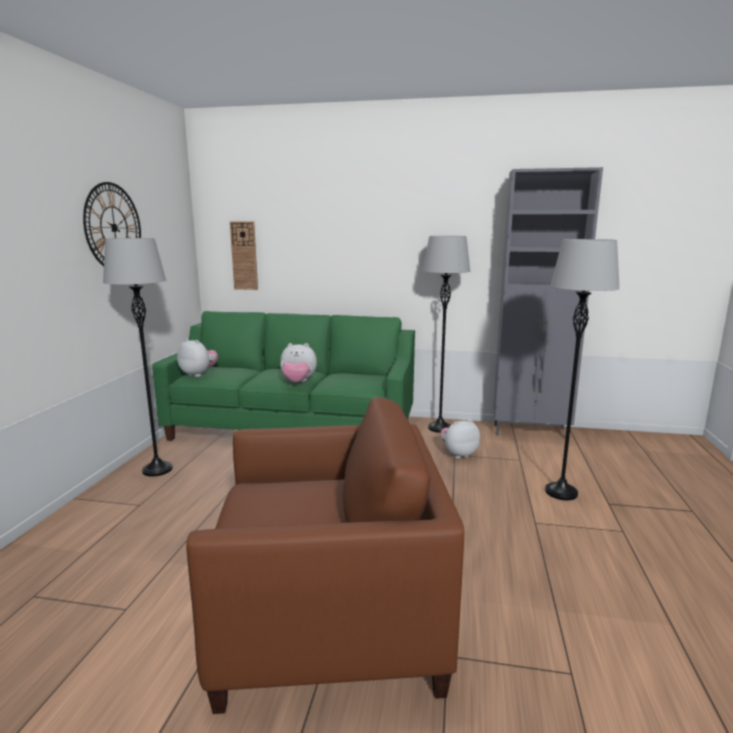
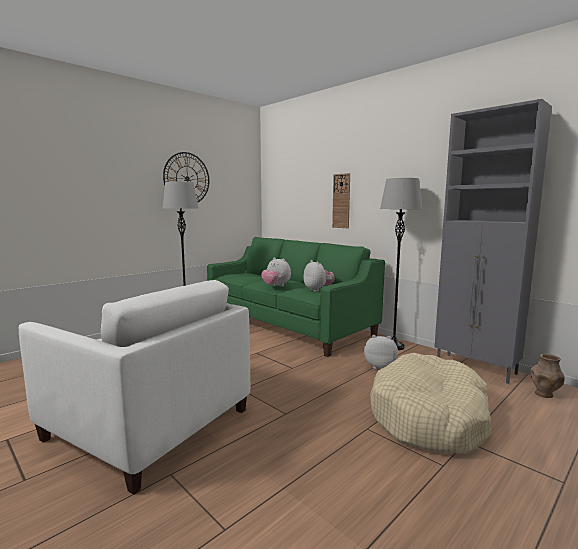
camera: 35 degrees right, 5 degrees down
plush toy [177,338,218,377] -> plush toy moved to [303,260,334,292]
brown armchair [186,397,464,714] -> white armchair [19,280,250,495]
wall clock [230,221,258,290] -> wall clock moved to [332,173,350,228]
grey floor lamp [545,239,620,500] -> beige dog bed [370,353,491,454]
none -> brown vase [531,354,565,398]

